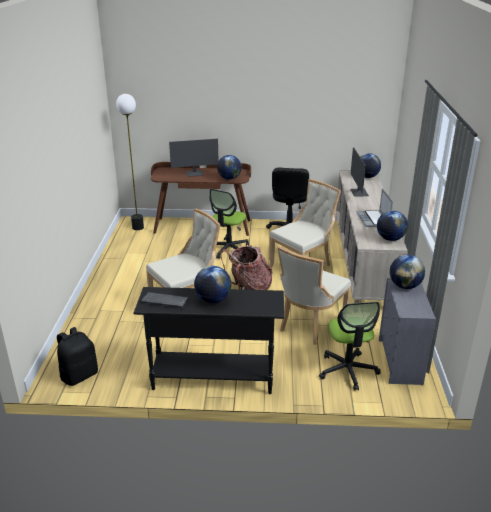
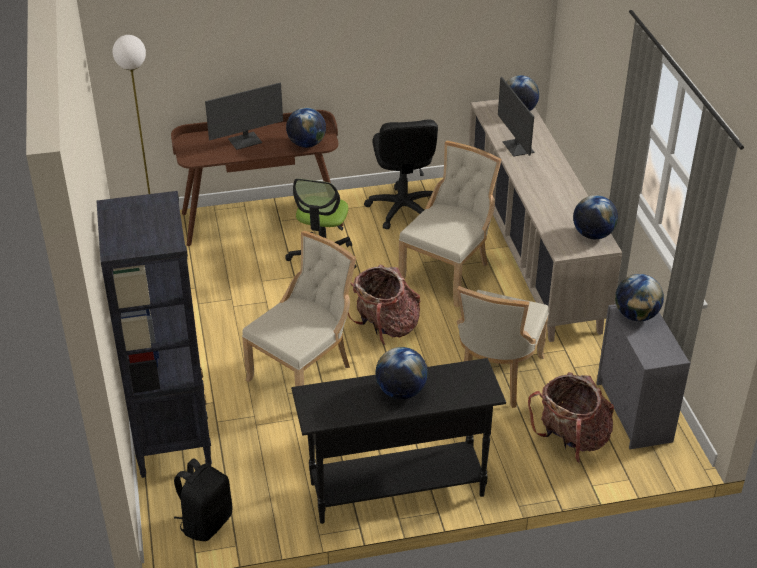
camera: 15 degrees left, 10 degrees up
keyboard [141,292,189,308] -> none
office chair [319,302,381,391] -> backpack [528,372,614,463]
laptop [357,188,393,227] -> none
none -> black bookcase [97,191,212,478]

